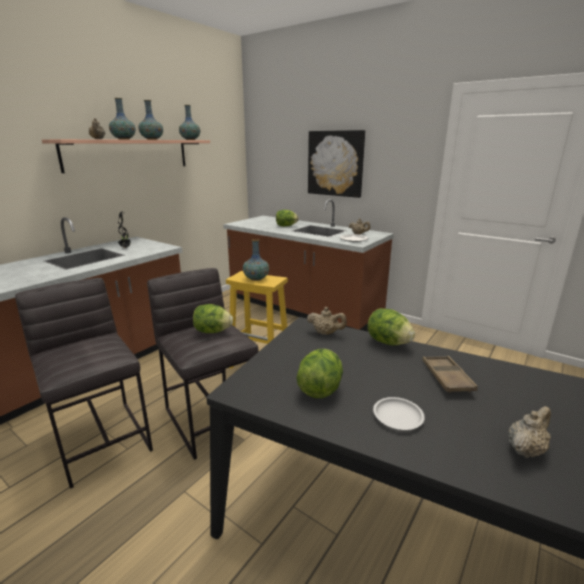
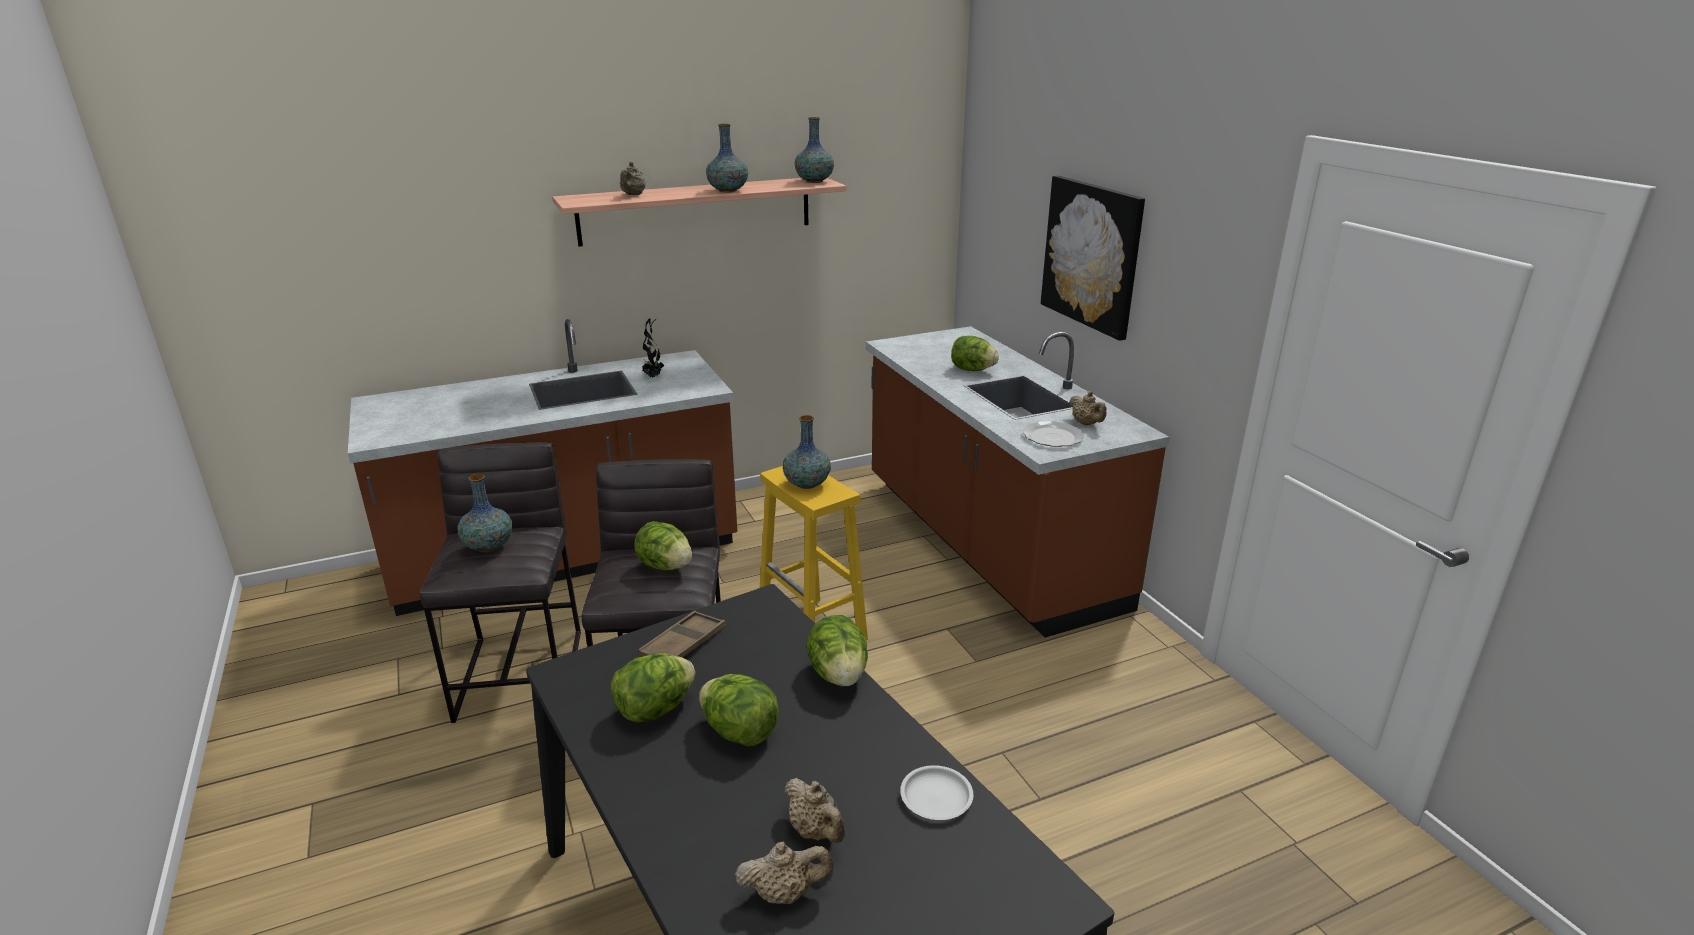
camera: 30 degrees right, 5 degrees up
vase [109,98,136,139] -> vase moved to [458,474,512,552]
beige teapot [307,307,347,335] -> beige teapot moved to [785,778,845,843]
white plate [373,397,425,430] -> white plate moved to [900,765,973,820]
brown tray [422,356,478,393] -> brown tray moved to [638,611,726,658]
none -> lettuce [699,674,779,747]

